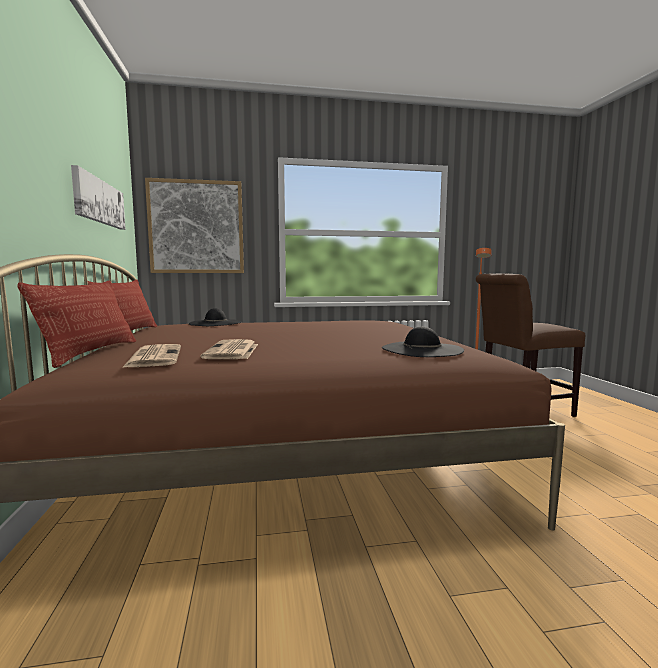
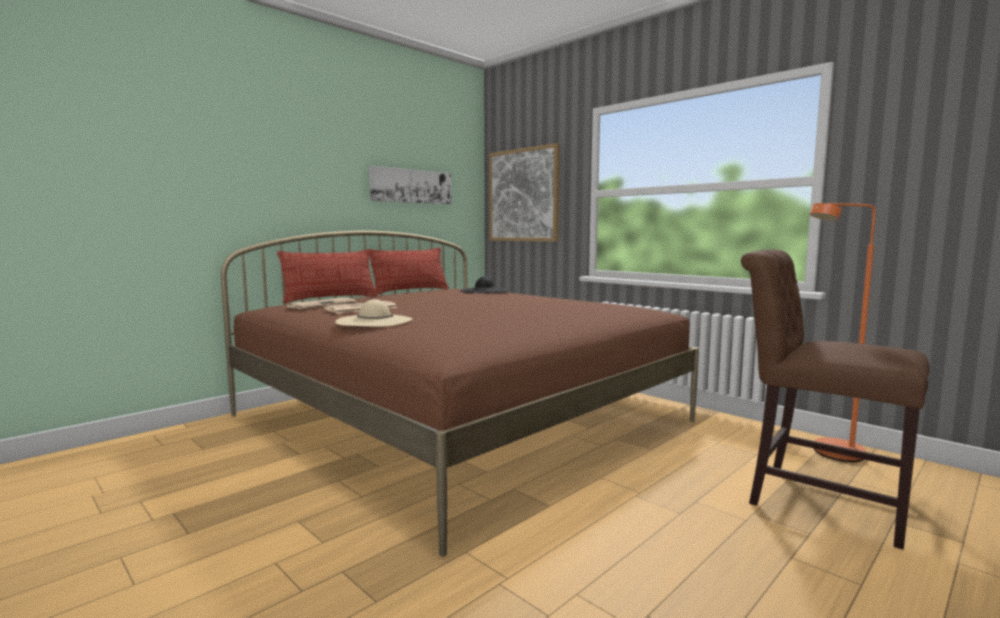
camera: 55 degrees right, 0 degrees up
black hat [382,326,464,357] -> none
none -> beige hat [335,299,413,327]

